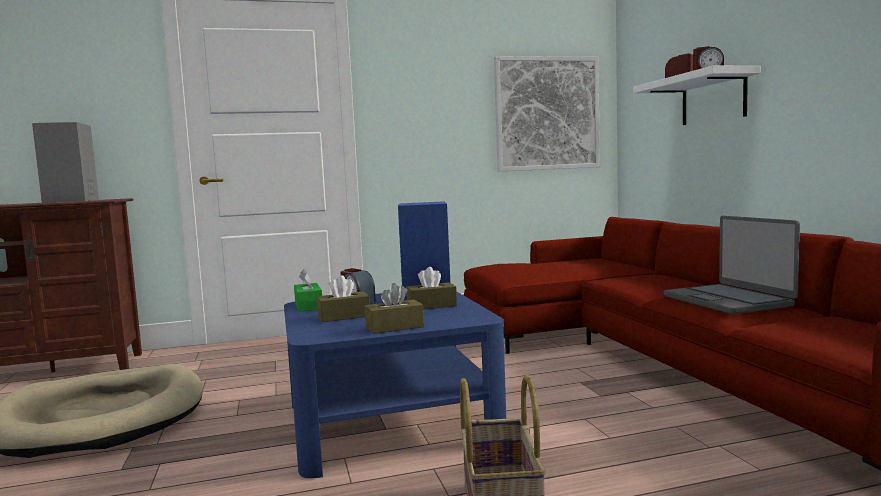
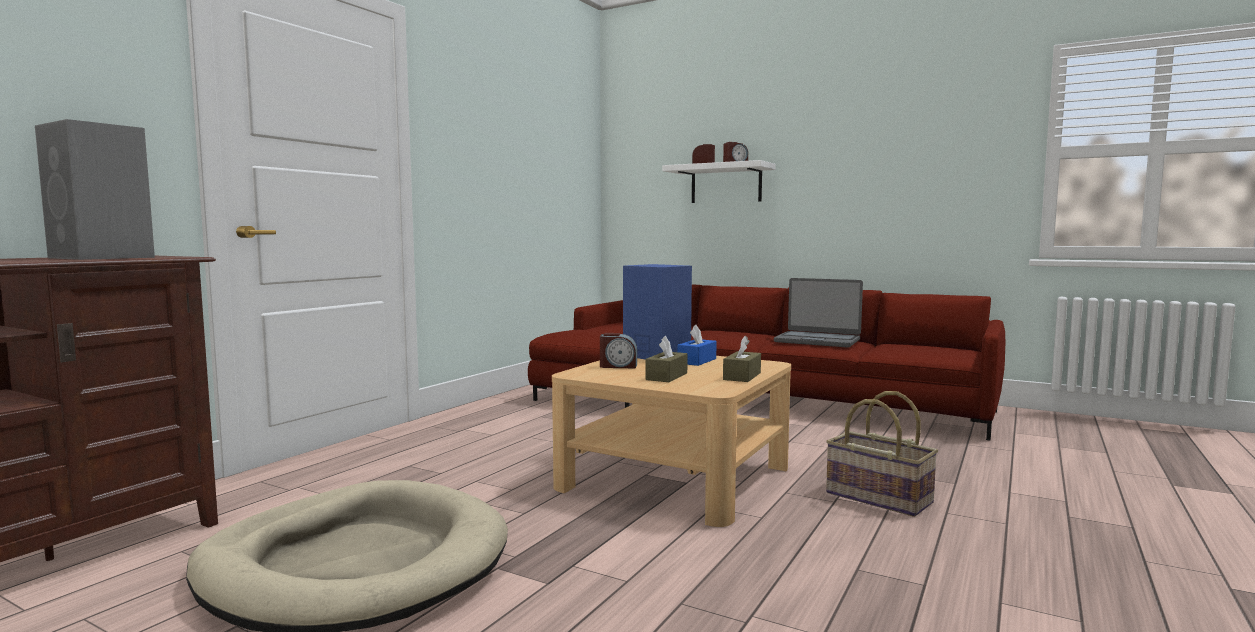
camera: 45 degrees left, 0 degrees up
blue coffee table [284,292,506,478] -> beige coffee table [552,356,791,527]
green tissue box [294,269,322,312] -> none
brown tissue box [406,267,457,310] -> blue tissue box [678,325,717,366]
picture [494,56,600,172] -> none

